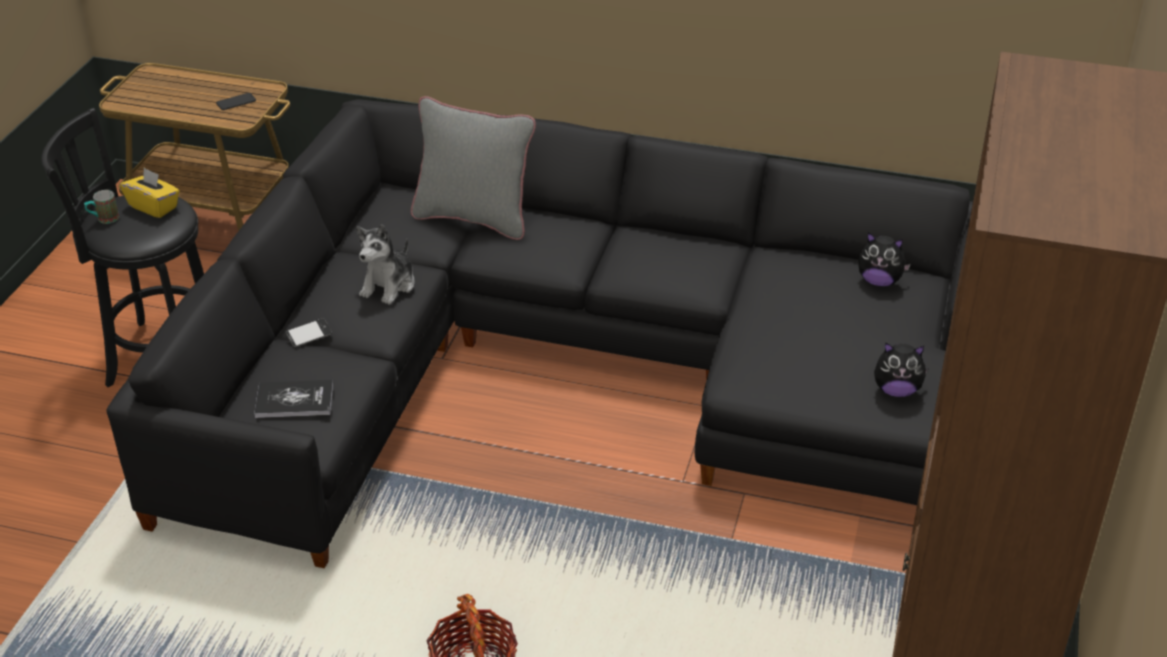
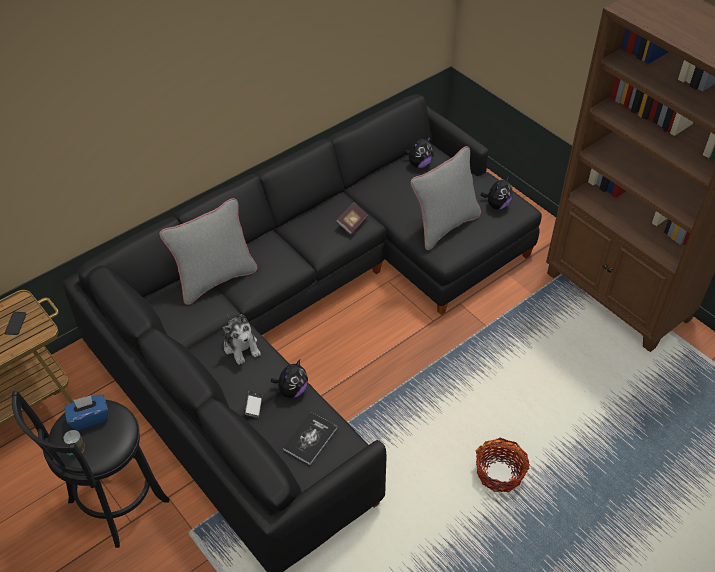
camera: 55 degrees left, 10 degrees up
yellow tissue box [120,168,180,218] -> blue tissue box [64,395,108,431]
none -> plush toy [271,359,308,398]
none -> book [336,203,368,235]
none -> grey pillow [410,146,481,250]

